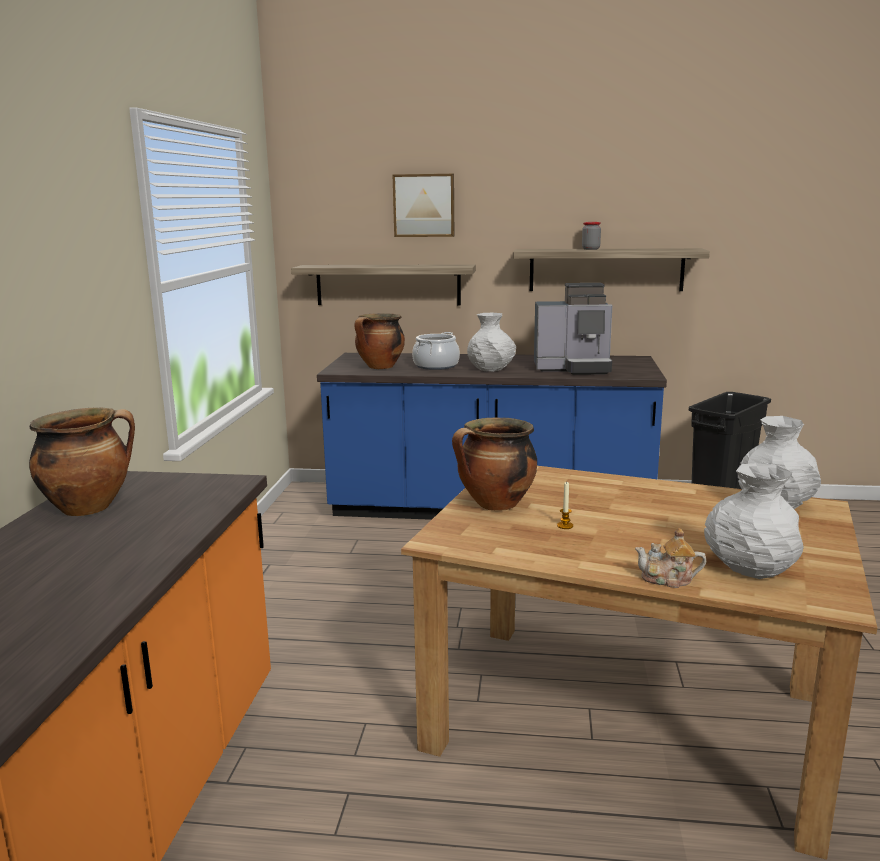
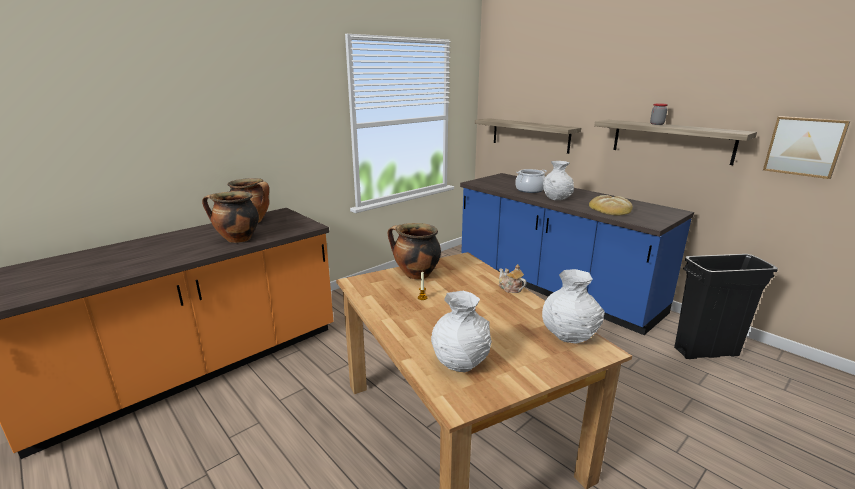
camera: 40 degrees right, 5 degrees up
cooking pot [354,313,405,369] -> cooking pot moved to [202,191,259,243]
picture [393,174,454,237] -> picture moved to [763,116,850,179]
coffee machine [534,283,612,375] -> bread [589,195,633,216]
teapot [635,528,706,588] -> teapot moved to [499,264,527,293]

